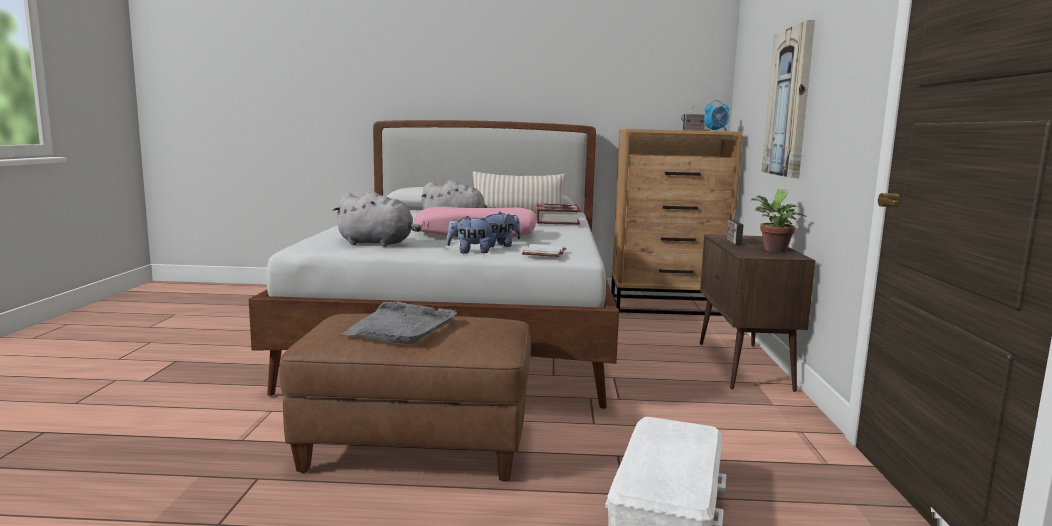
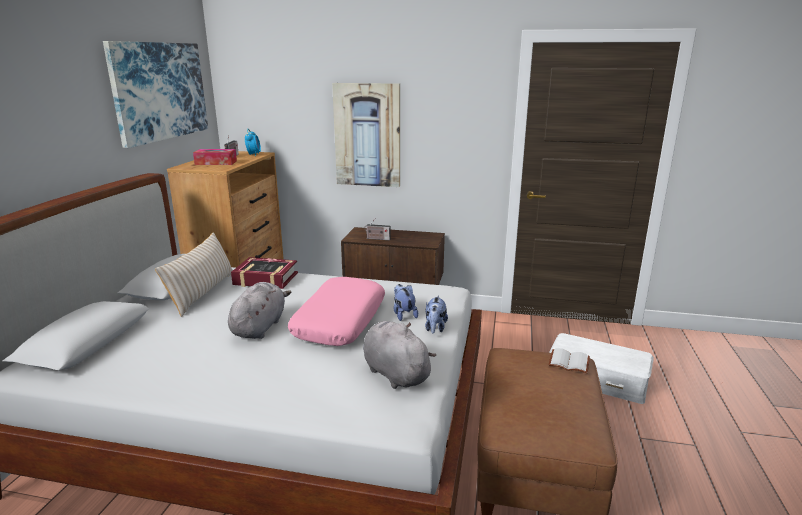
camera: 80 degrees left, 10 degrees up
grey plush toy [333,190,421,247] -> grey plush toy turned 60 degrees counterclockwise [363,321,437,389]
grey tray [341,302,458,344] -> none
white book [522,244,566,257] -> white book moved to [549,348,590,373]
potted plant [751,189,807,252] -> none
none -> picture [103,41,208,148]
none -> tissue box [193,149,237,165]

